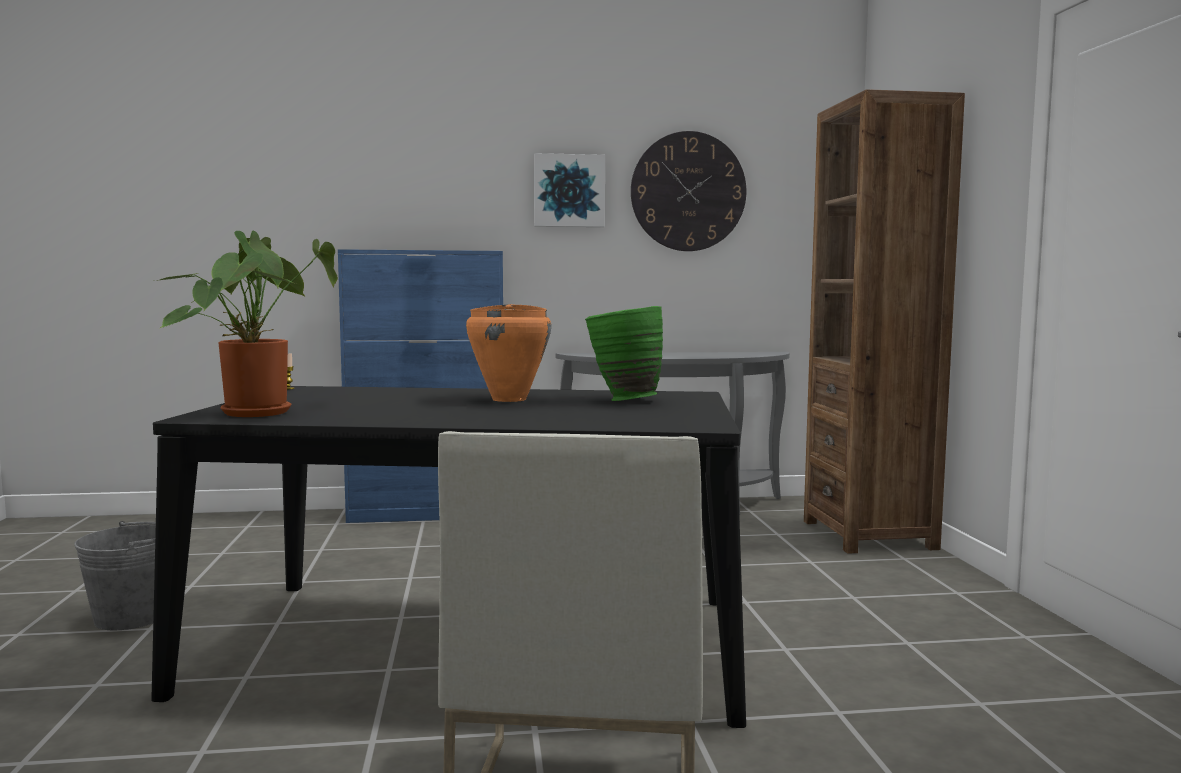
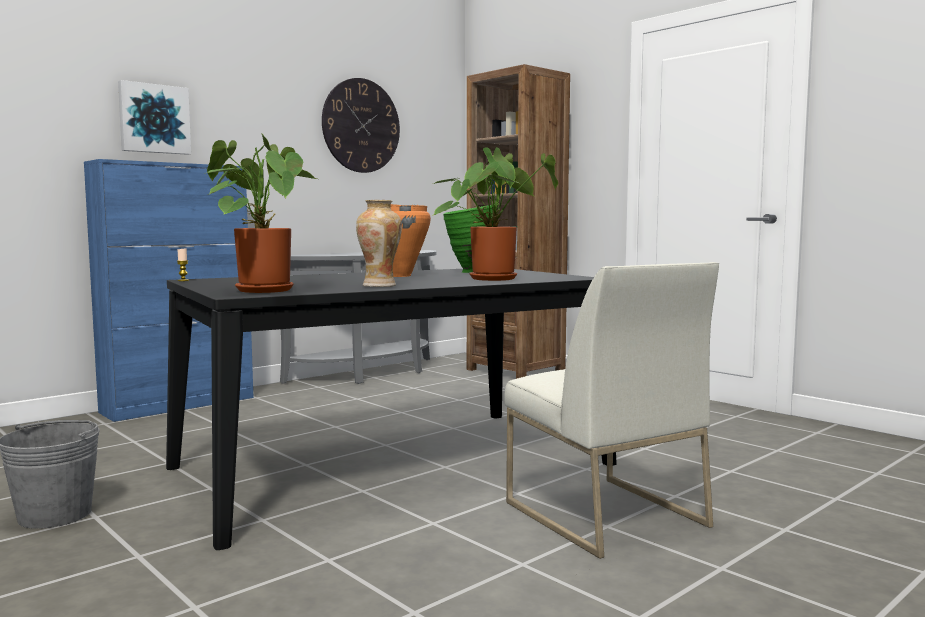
camera: 35 degrees left, 0 degrees up
picture [534,153,605,227] -> picture moved to [118,80,191,155]
none -> vase [356,200,402,287]
none -> potted plant [432,147,558,281]

